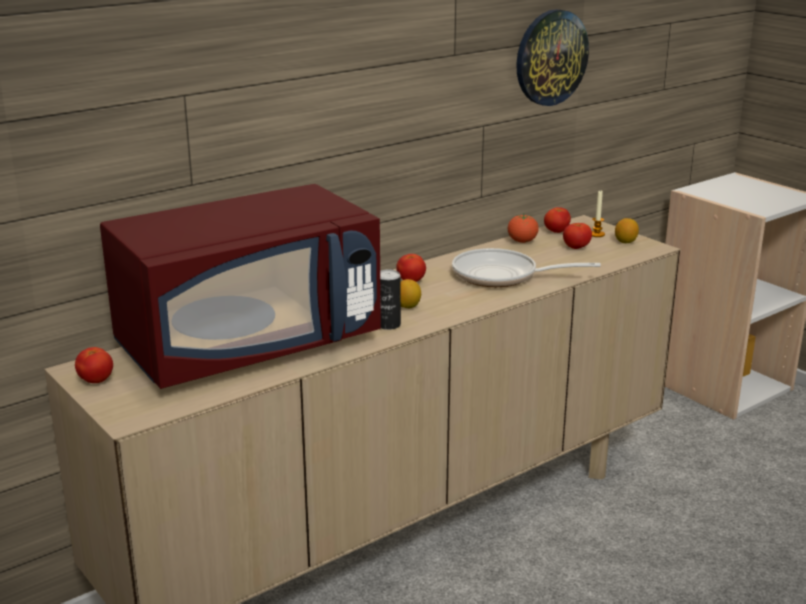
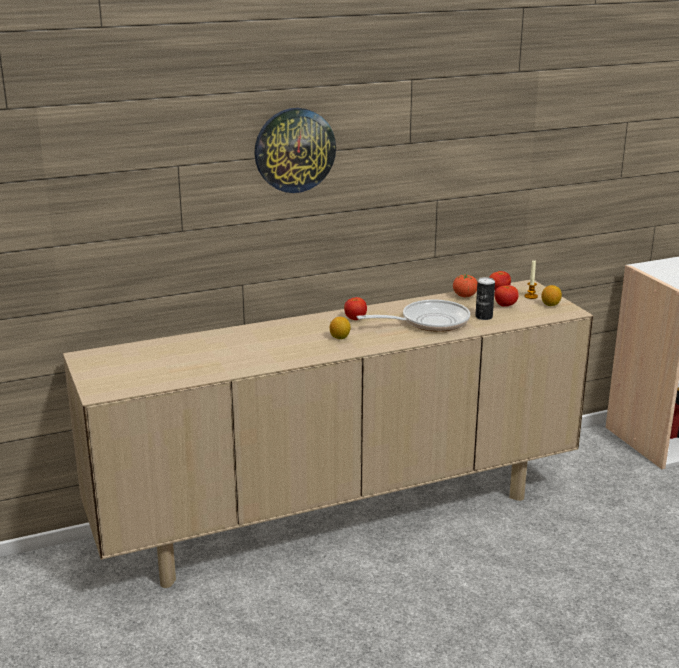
camera: 15 degrees right, 0 degrees up
tomato [75,347,113,383] -> none
red microwave [100,184,381,389] -> none
can [380,269,401,330] -> can moved to [475,277,495,320]
frying pan [452,248,601,287] -> frying pan turned 135 degrees clockwise [357,300,470,332]
wall clock [516,9,589,106] -> wall clock moved to [254,108,336,193]

